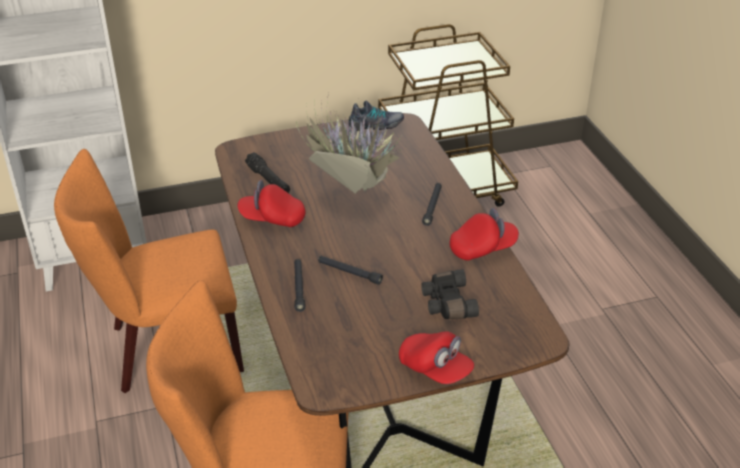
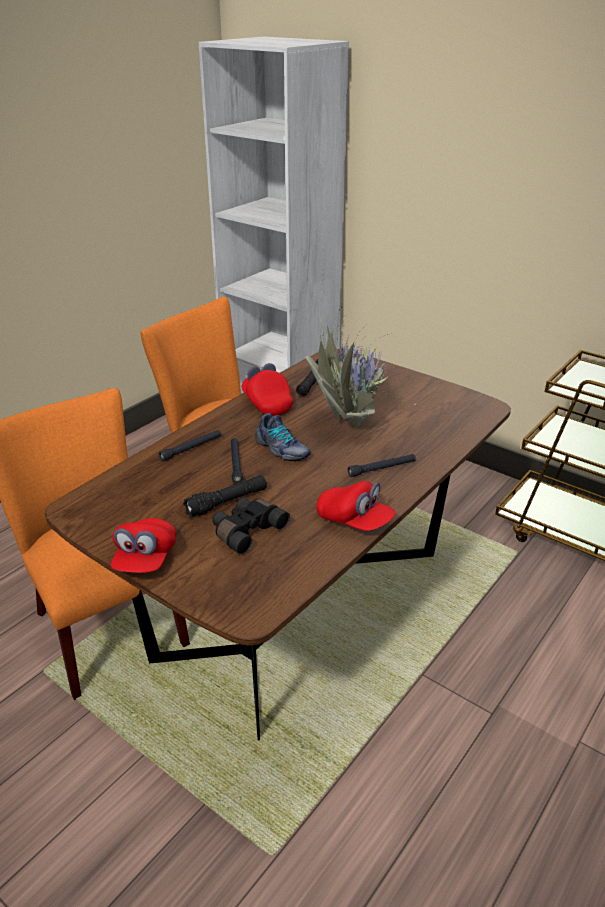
camera: 55 degrees right, 5 degrees down
shoe [348,100,404,131] -> shoe moved to [255,413,311,462]
none -> black flashlight [183,475,267,518]

